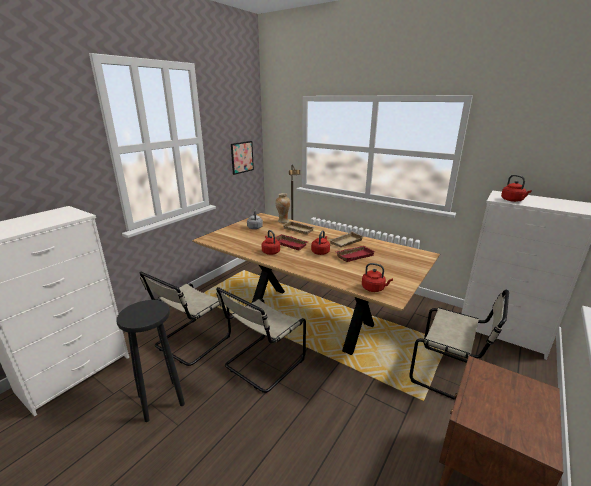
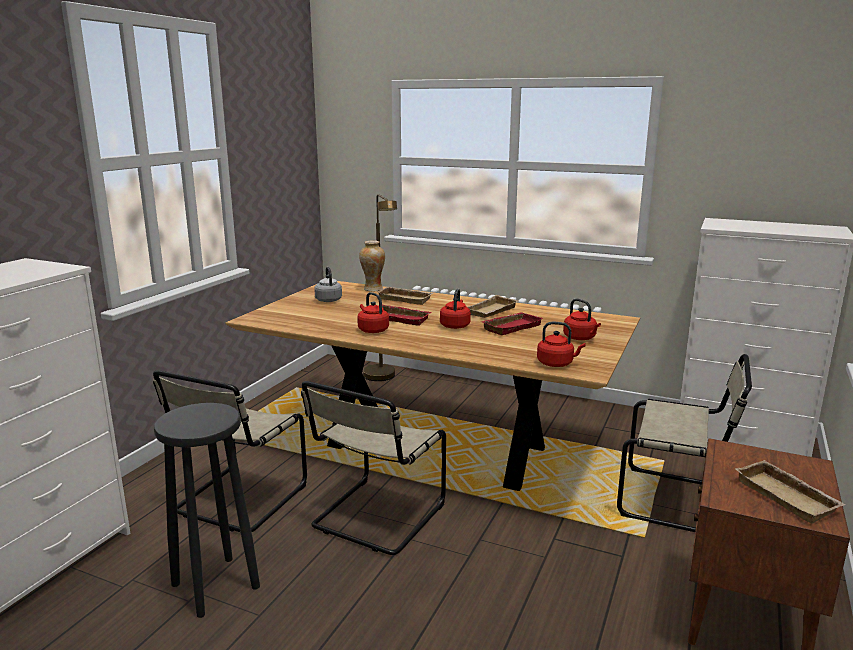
camera: 10 degrees left, 5 degrees down
picture [231,141,254,175] -> none
red kettle [501,175,532,202] -> red kettle moved to [563,298,601,340]
none -> beige tray [735,460,846,524]

